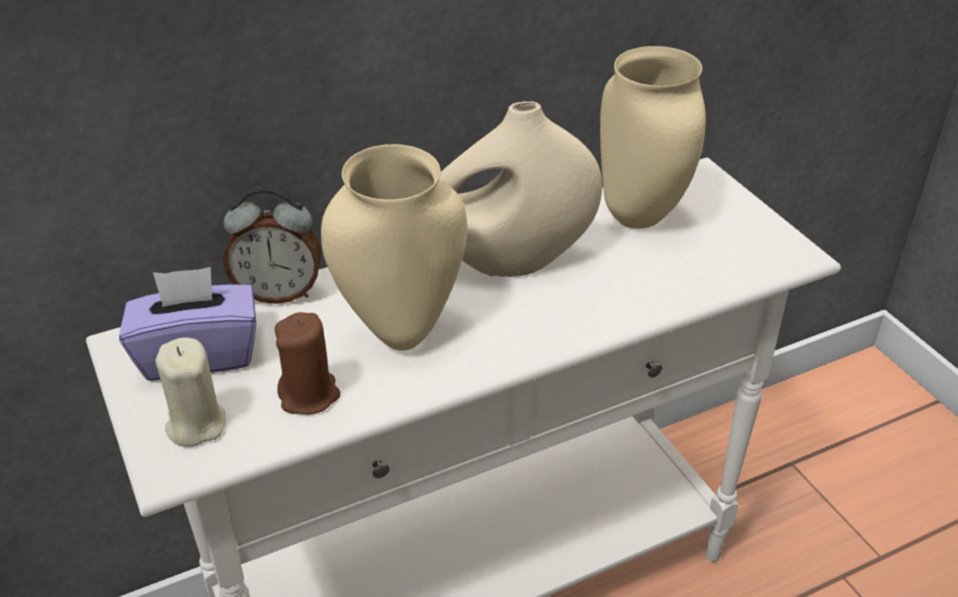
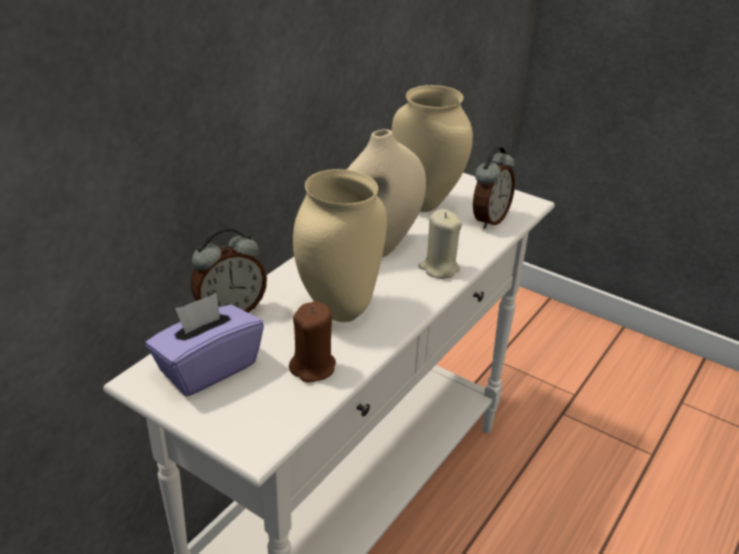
camera: 30 degrees left, 5 degrees down
beige candle [156,338,226,447] -> beige candle moved to [419,209,462,279]
none -> alarm clock [473,146,515,229]

